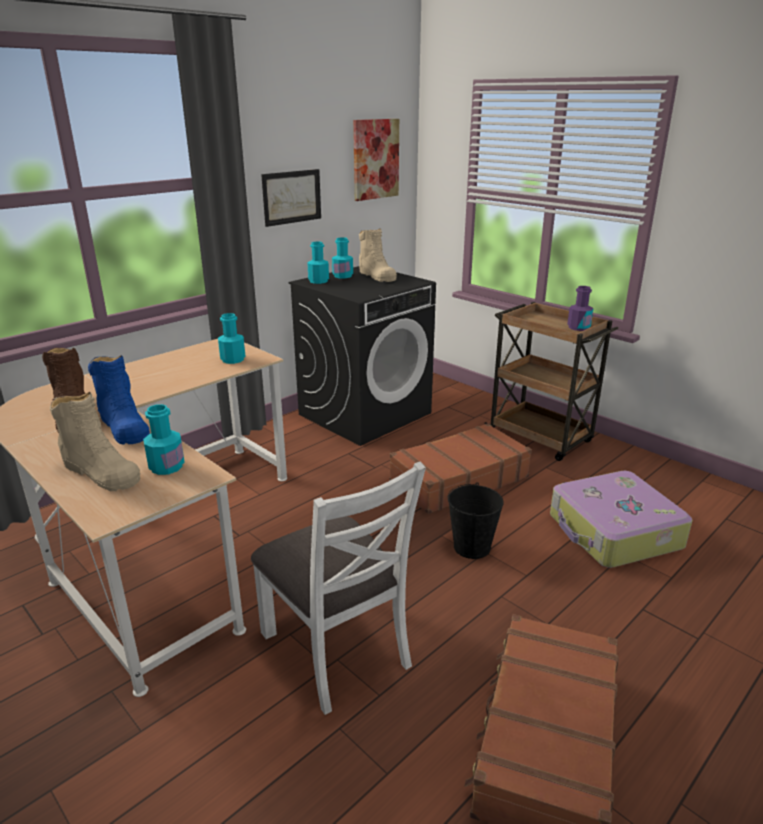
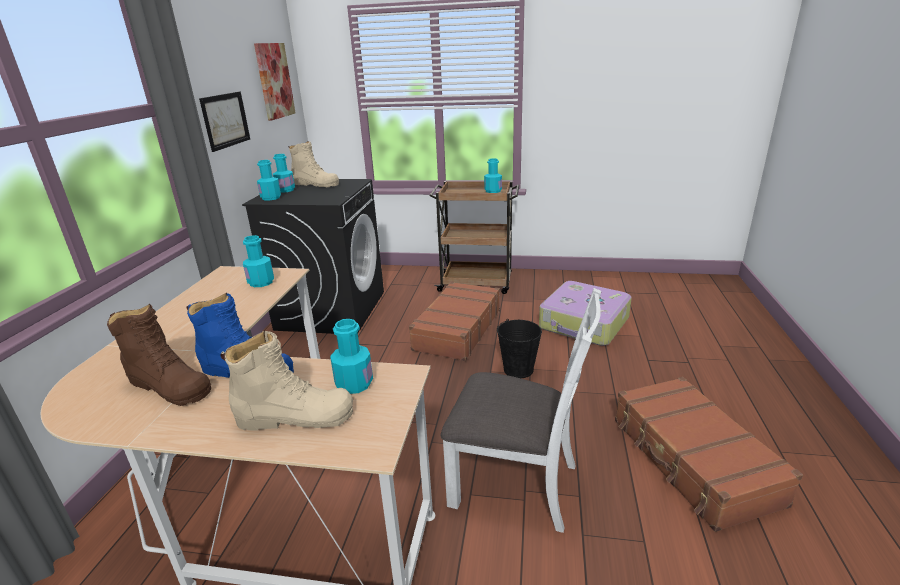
camera: 35 degrees left, 0 degrees up
purple bottle [567,286,594,331] -> turquoise bottle [484,158,502,193]

